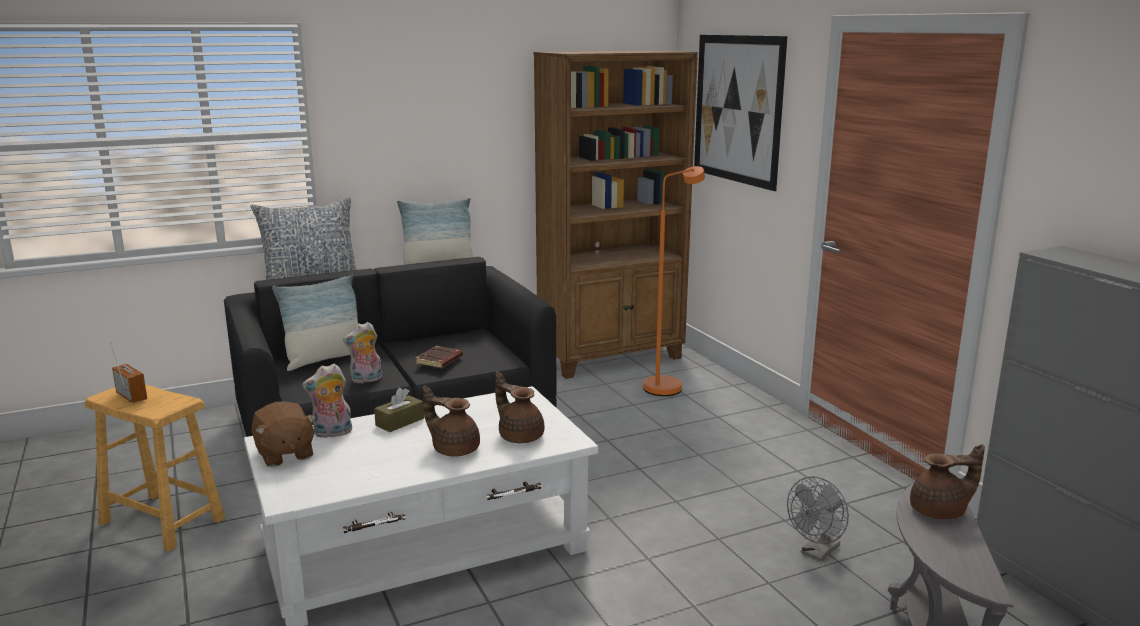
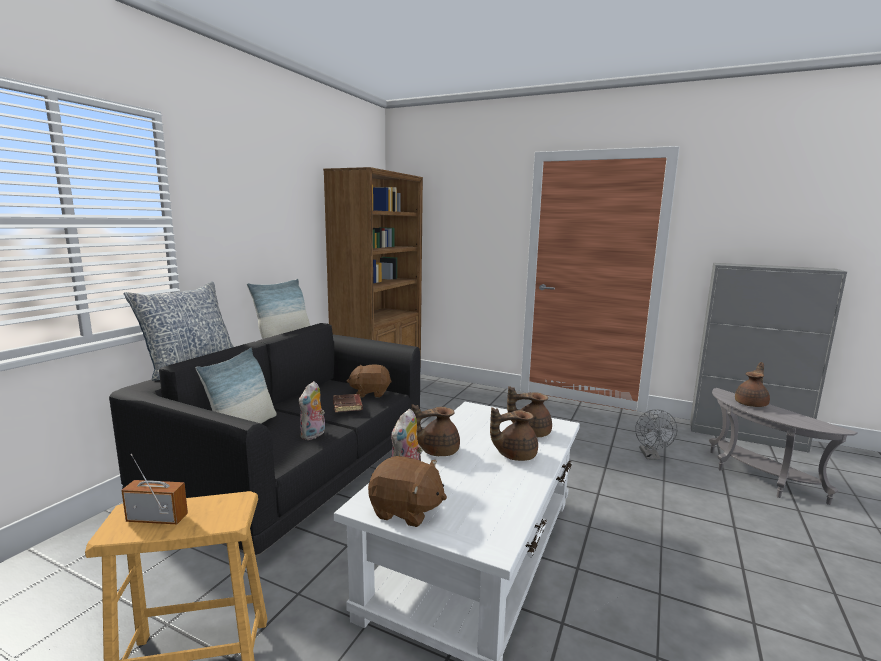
camera: 40 degrees left, 5 degrees down
brown tissue box [374,388,424,432] -> brown teapot [411,404,460,456]
orange floor lamp [643,166,705,396] -> none
picture [694,35,787,191] -> none
none -> brown plush toy [347,365,391,397]

